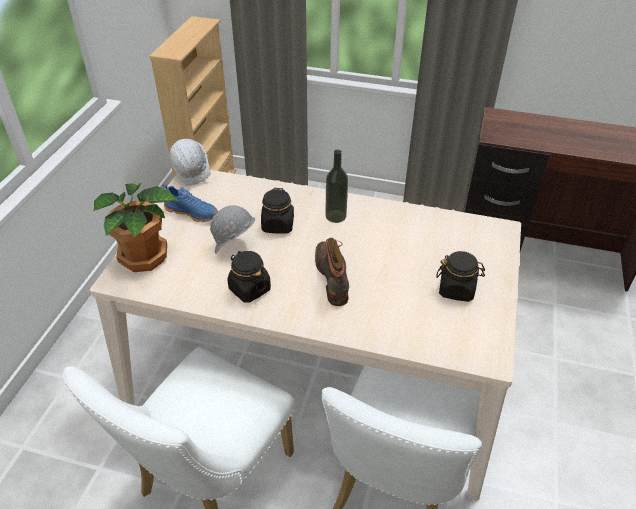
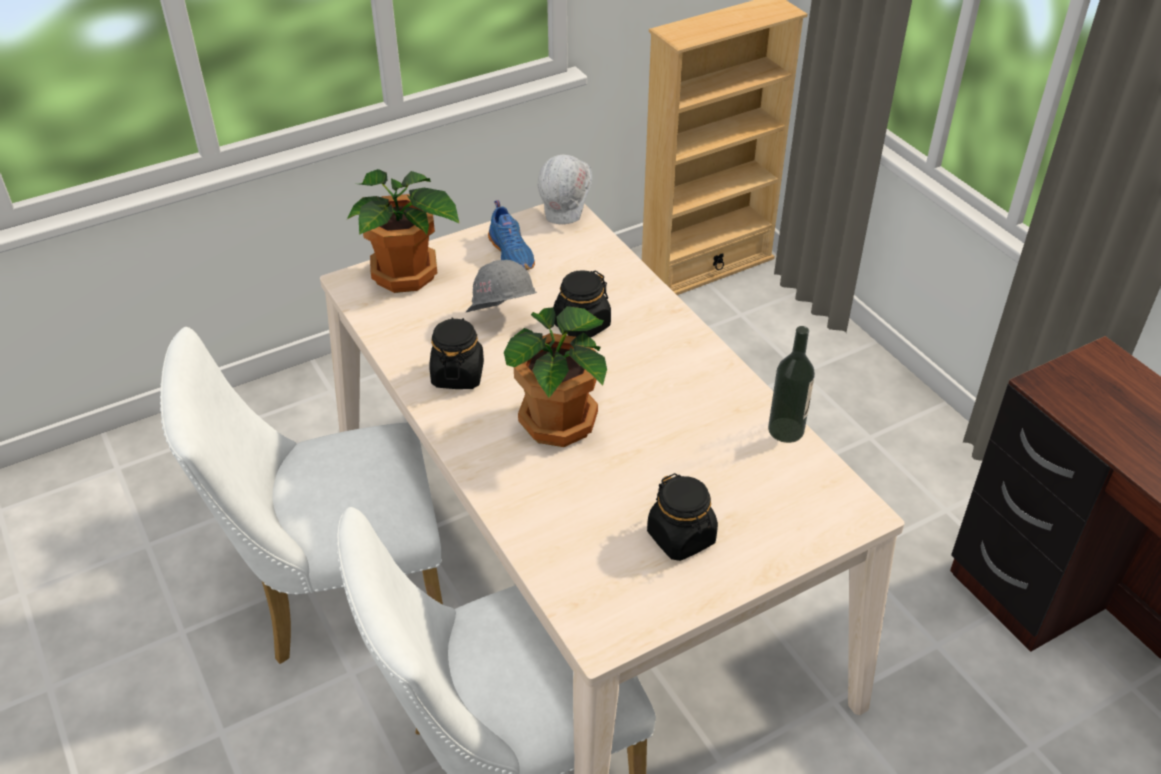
camera: 45 degrees right, 0 degrees up
boot [315,238,349,306] -> potted plant [504,306,607,447]
bottle [325,150,348,223] -> bottle moved to [768,326,815,443]

